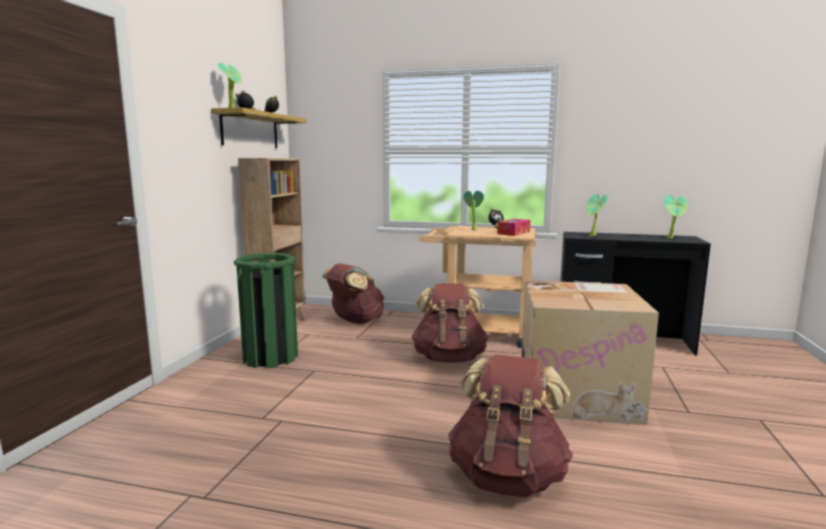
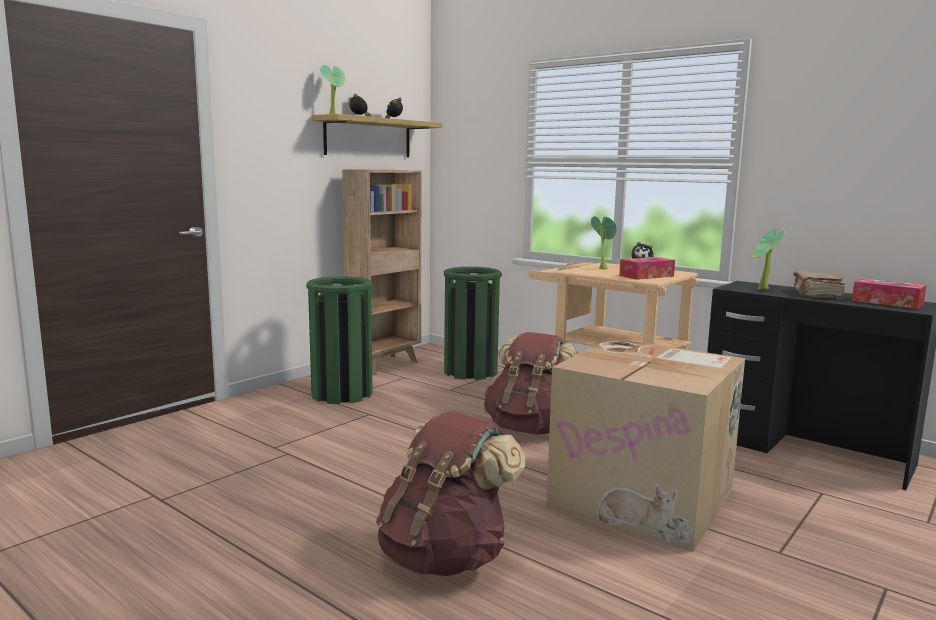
camera: 25 degrees right, 0 degrees up
brown backpack [322,263,384,324] -> green trash can [444,267,502,380]
potted plant [664,195,688,238] -> tissue box [852,278,926,309]
none -> brown book [793,271,846,299]

